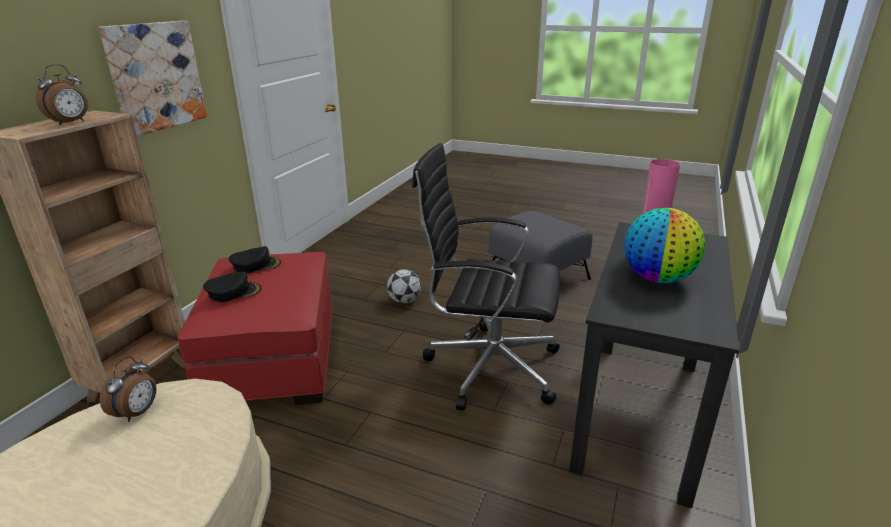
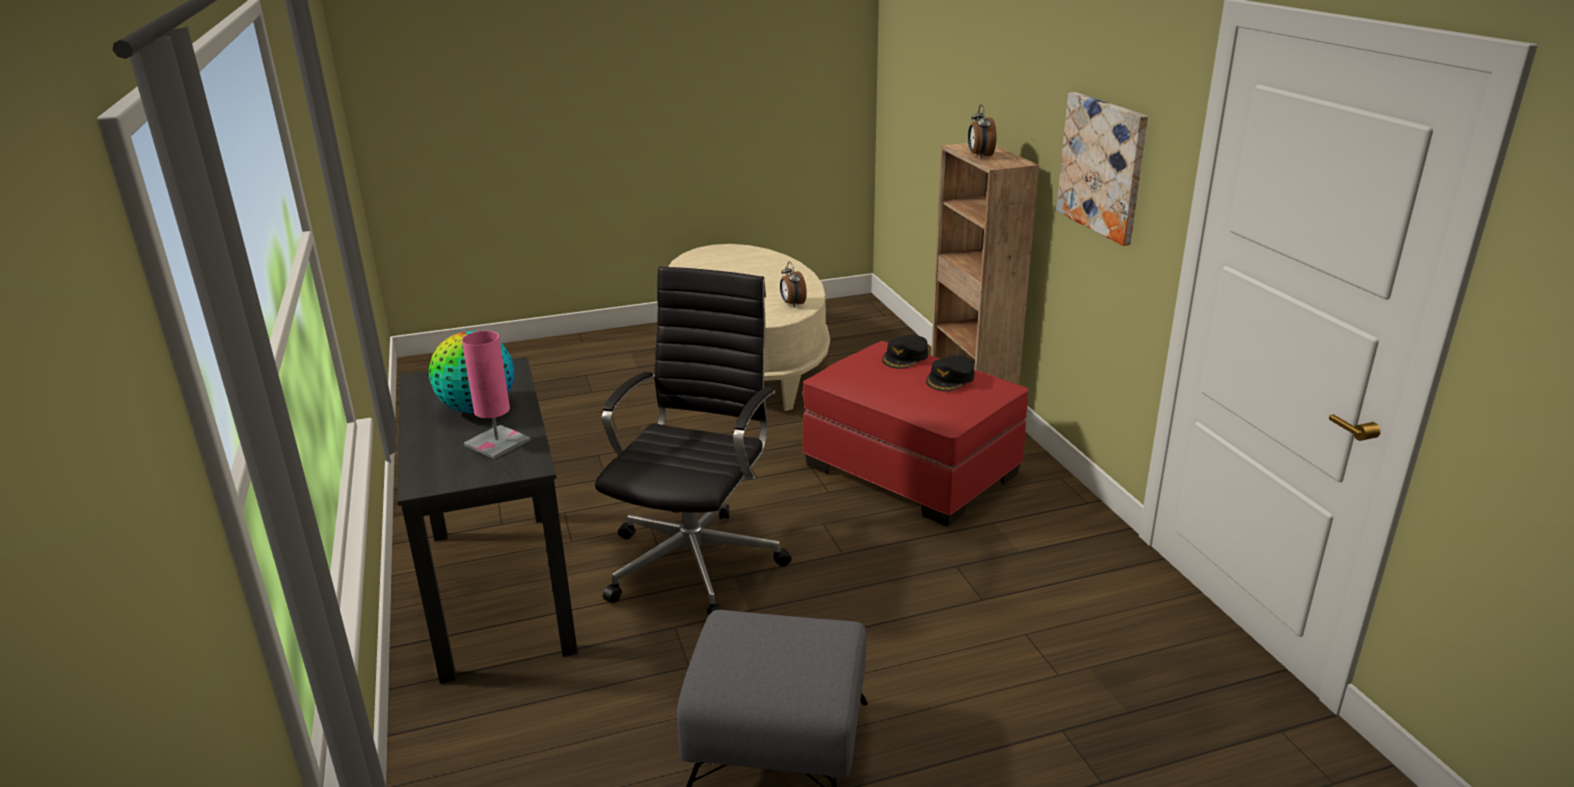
camera: 140 degrees right, 0 degrees up
football [387,269,421,303] -> none
black office chair [412,143,560,411] -> black office chair turned 45 degrees counterclockwise [595,267,792,616]

